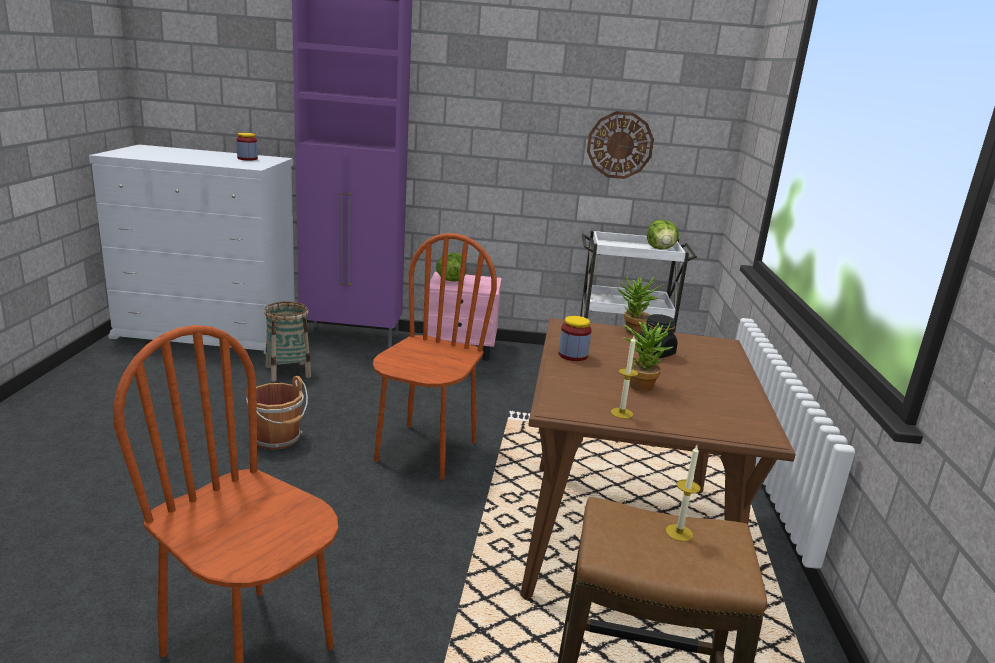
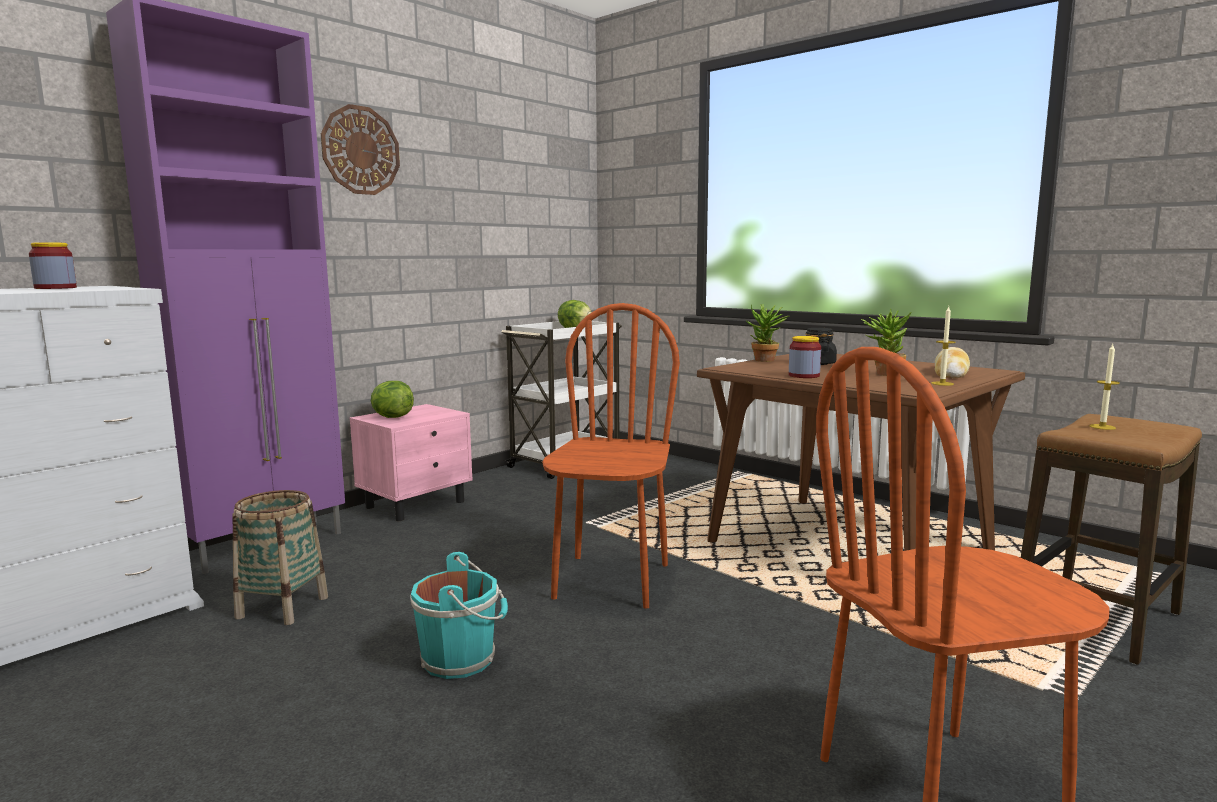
camera: 50 degrees left, 10 degrees down
brown bucket [246,376,308,450] -> turquoise bucket [410,552,508,679]
brown chair [373,233,497,480] -> brown chair turned 45 degrees clockwise [542,303,680,608]
wall clock [587,111,654,179] -> wall clock moved to [321,104,400,195]
none -> bread [935,347,970,378]

